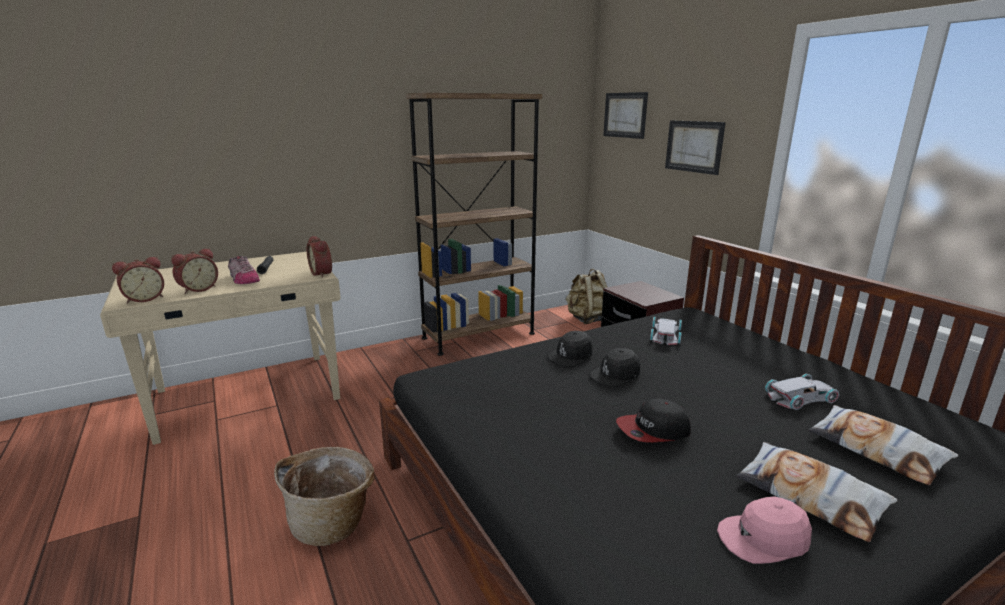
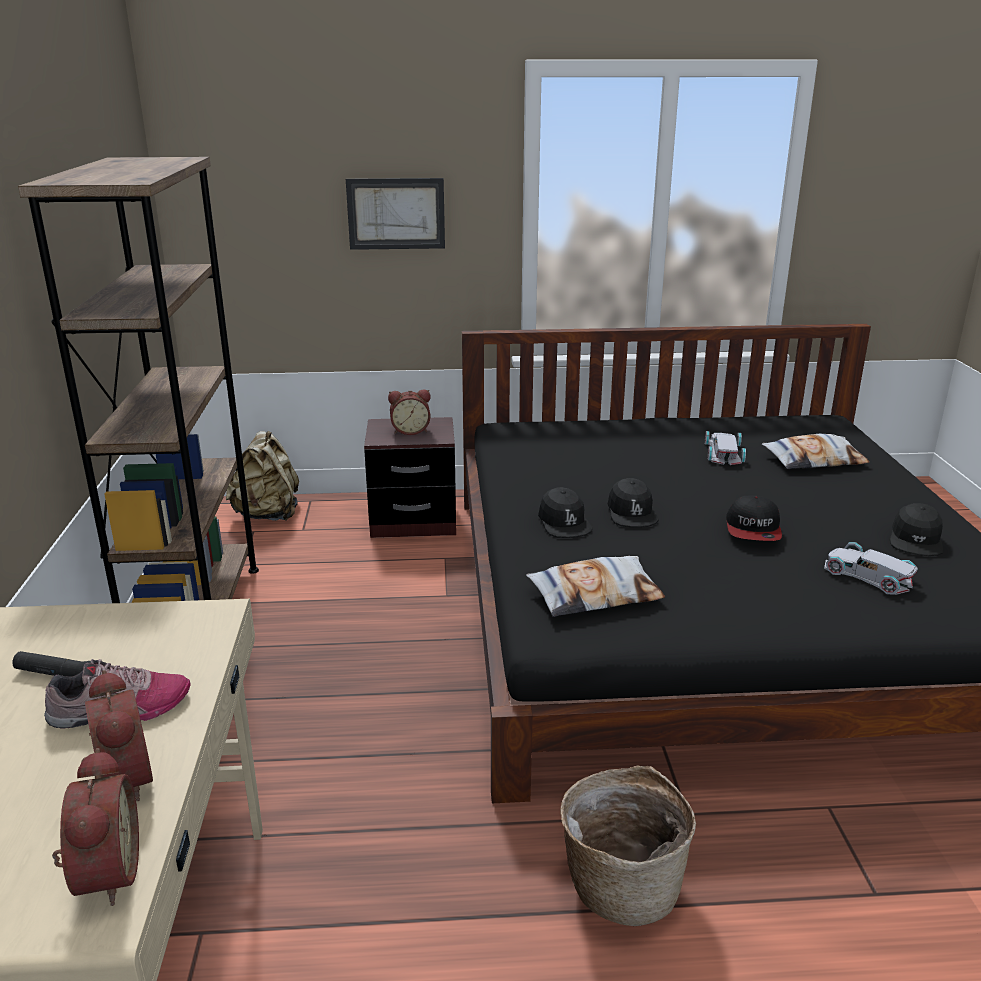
camera: 65 degrees left, 5 degrees up
alarm clock [307,236,332,278] -> alarm clock moved to [388,390,430,435]
picture [603,92,648,139] -> none
white toy car [650,317,682,345] -> white toy car moved to [824,542,918,595]
pink cap [717,496,812,564] -> black cap [890,503,943,556]
pillow [736,442,897,542] -> pillow moved to [526,556,665,617]

